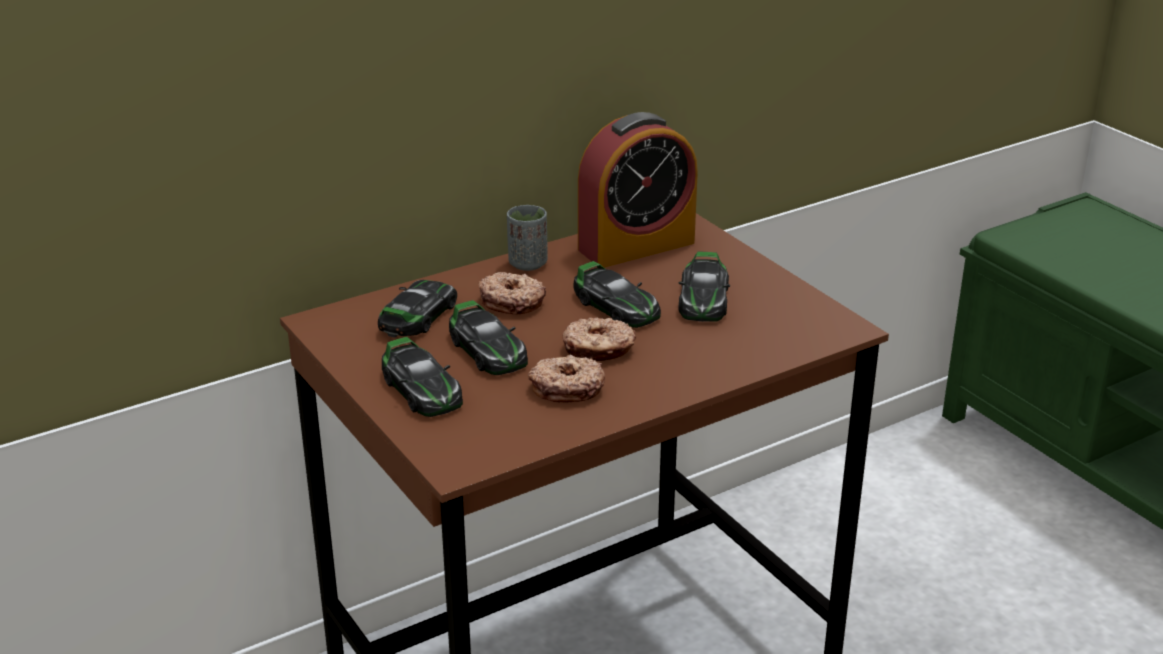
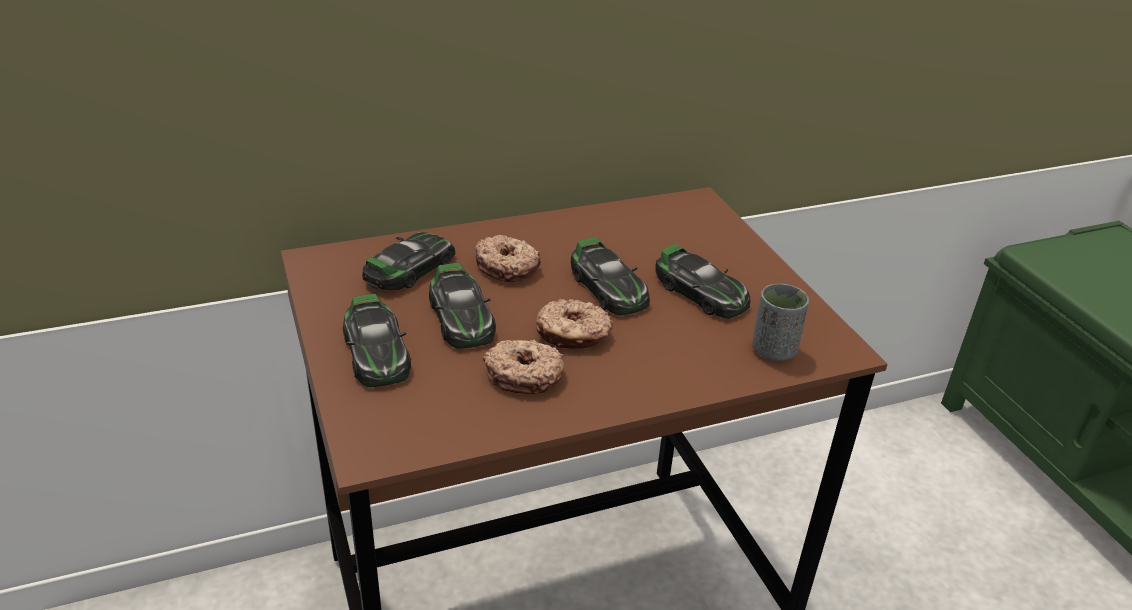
camera: 10 degrees right, 5 degrees up
grey cup [507,205,548,271] -> grey cup moved to [752,284,809,361]
alarm clock [578,112,698,268] -> none
toy car [678,252,730,322] -> toy car turned 60 degrees counterclockwise [655,244,750,319]

